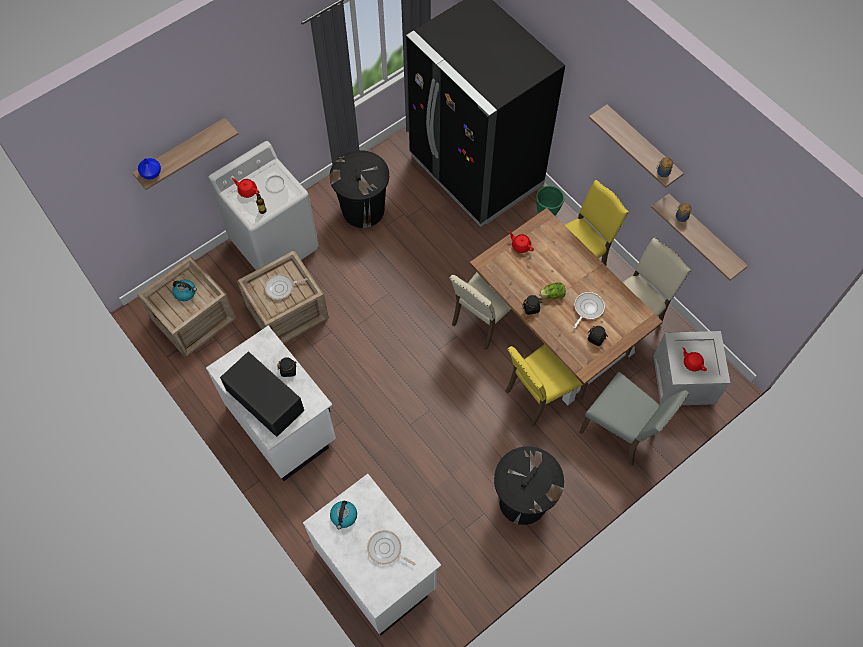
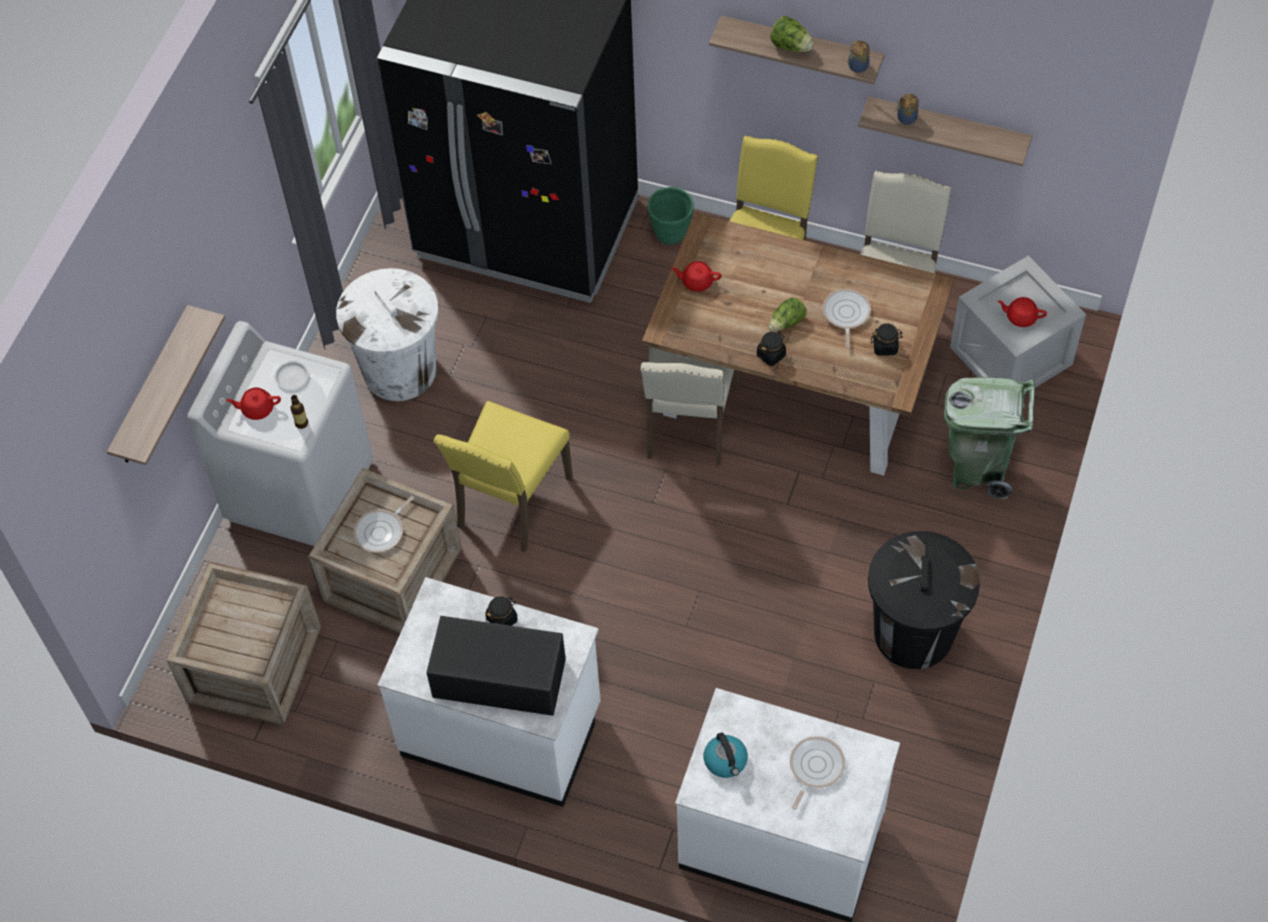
camera: 30 degrees left, 5 degrees down
blue vase [138,158,161,180] -> none
kettle [172,280,197,301] -> none
black trash can [330,150,389,228] -> white trash can [336,268,439,401]
frying pan [367,530,415,565] -> frying pan turned 120 degrees clockwise [790,736,845,810]
yellow chair [505,344,589,427] -> yellow chair moved to [434,401,573,553]
grey chair [579,372,689,466] -> green trash can [944,377,1035,499]
none -> lettuce [770,16,814,52]

